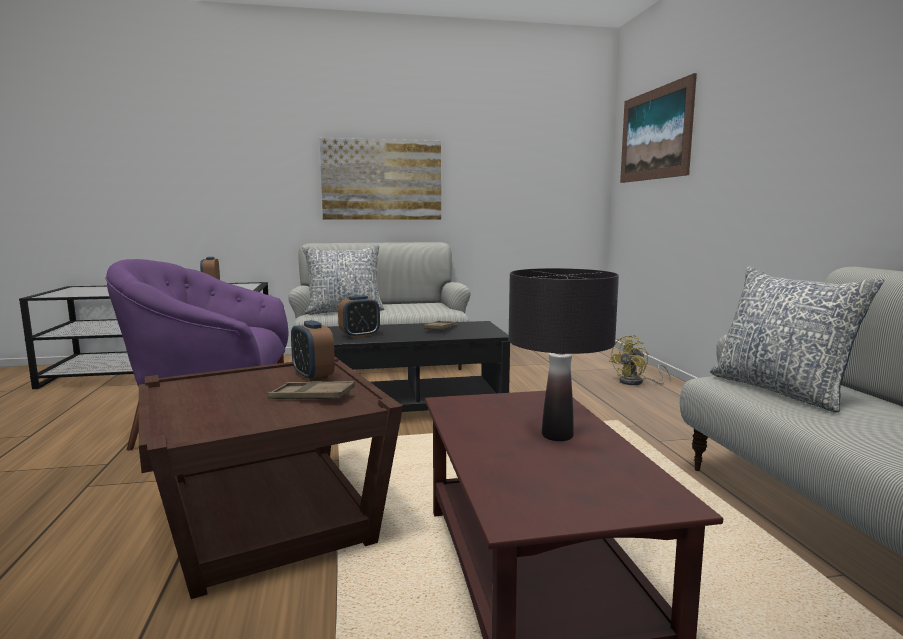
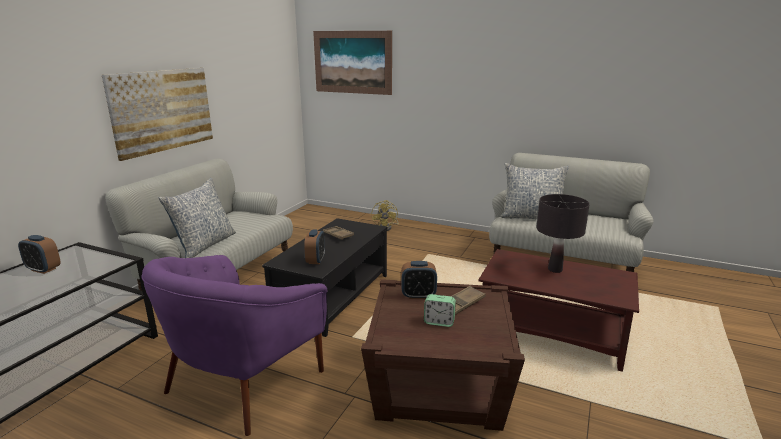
camera: 55 degrees left, 10 degrees up
none -> alarm clock [424,294,456,327]

